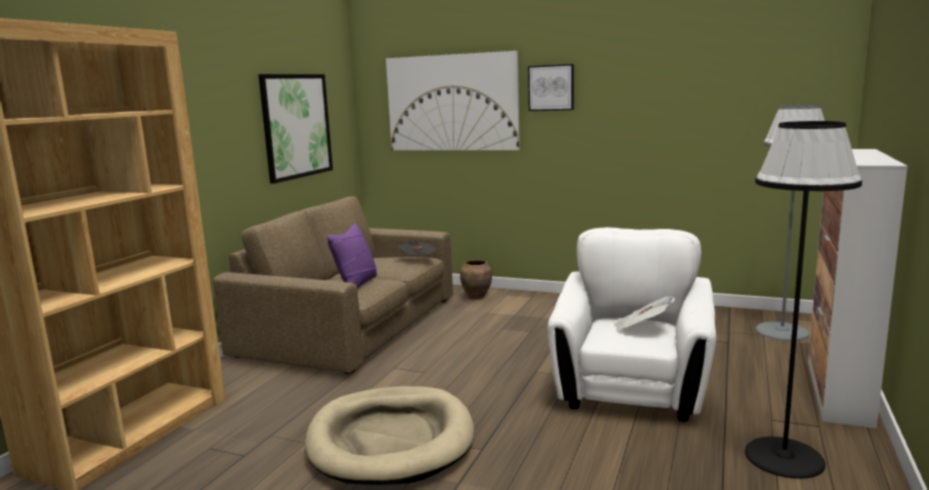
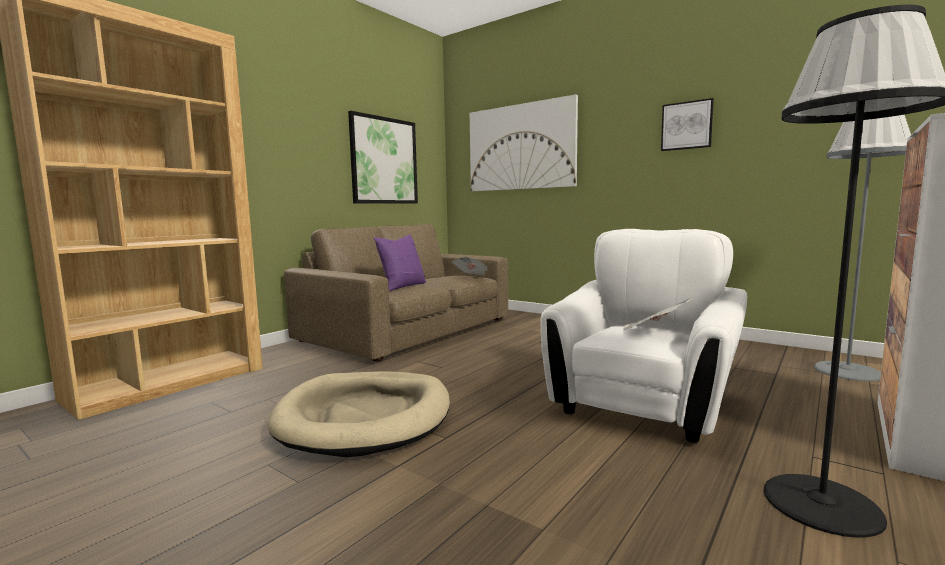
camera: 15 degrees right, 5 degrees down
brown vase [460,260,492,299] -> none
picture [528,64,574,111] -> picture moved to [661,98,714,151]

